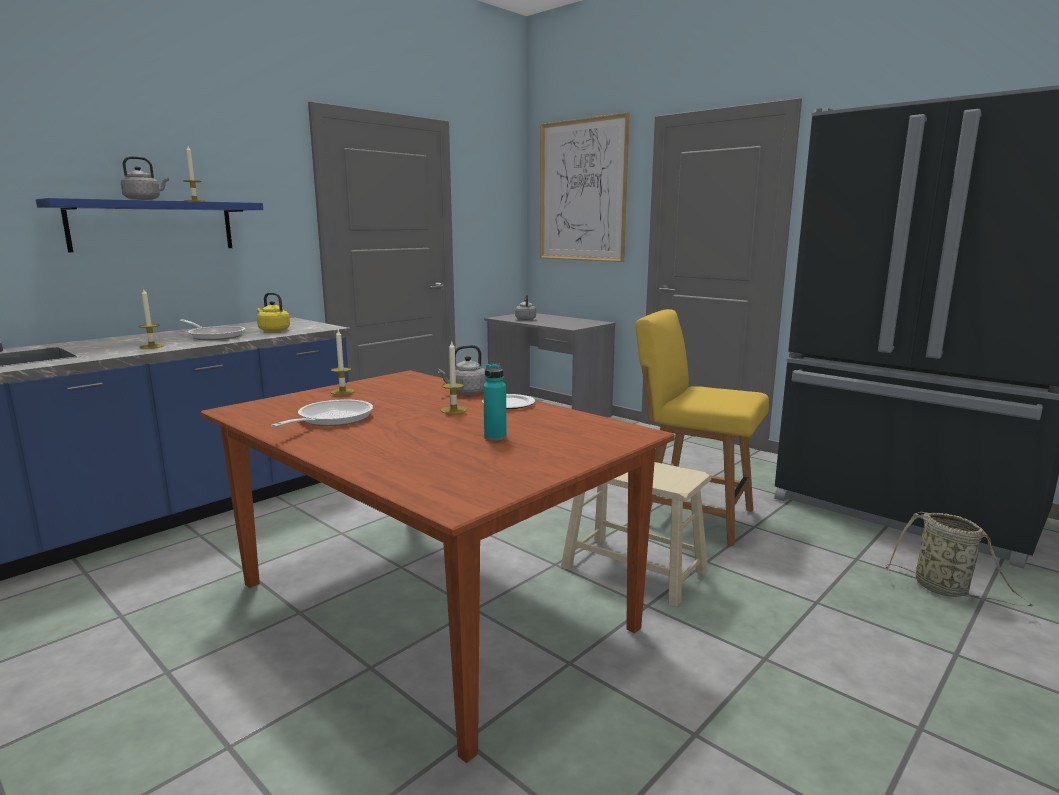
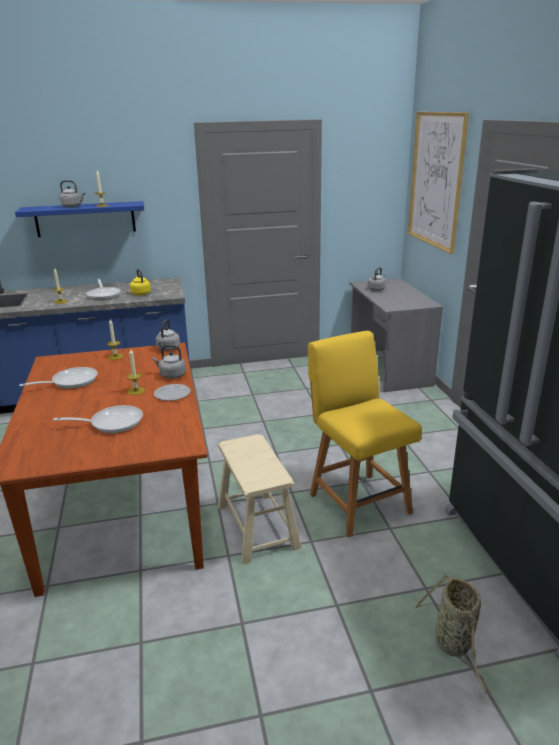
camera: 35 degrees right, 10 degrees up
turquoise bottle [483,363,507,441] -> frying pan [53,405,143,433]
none -> grey kettle [156,320,180,351]

